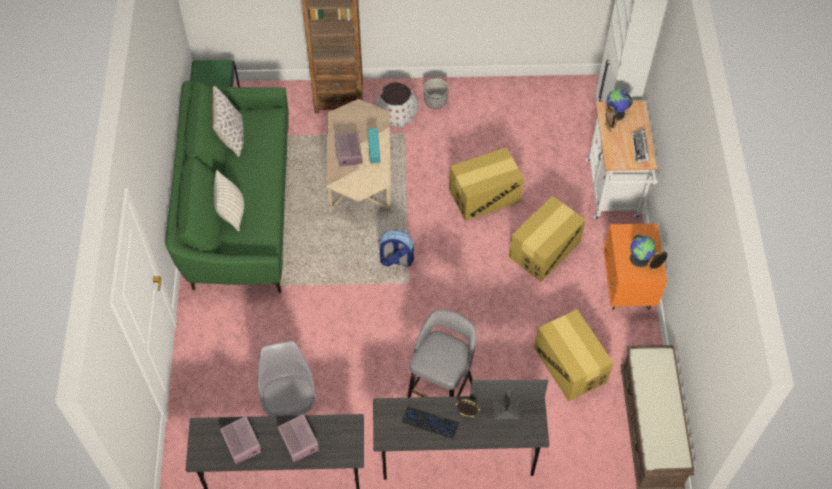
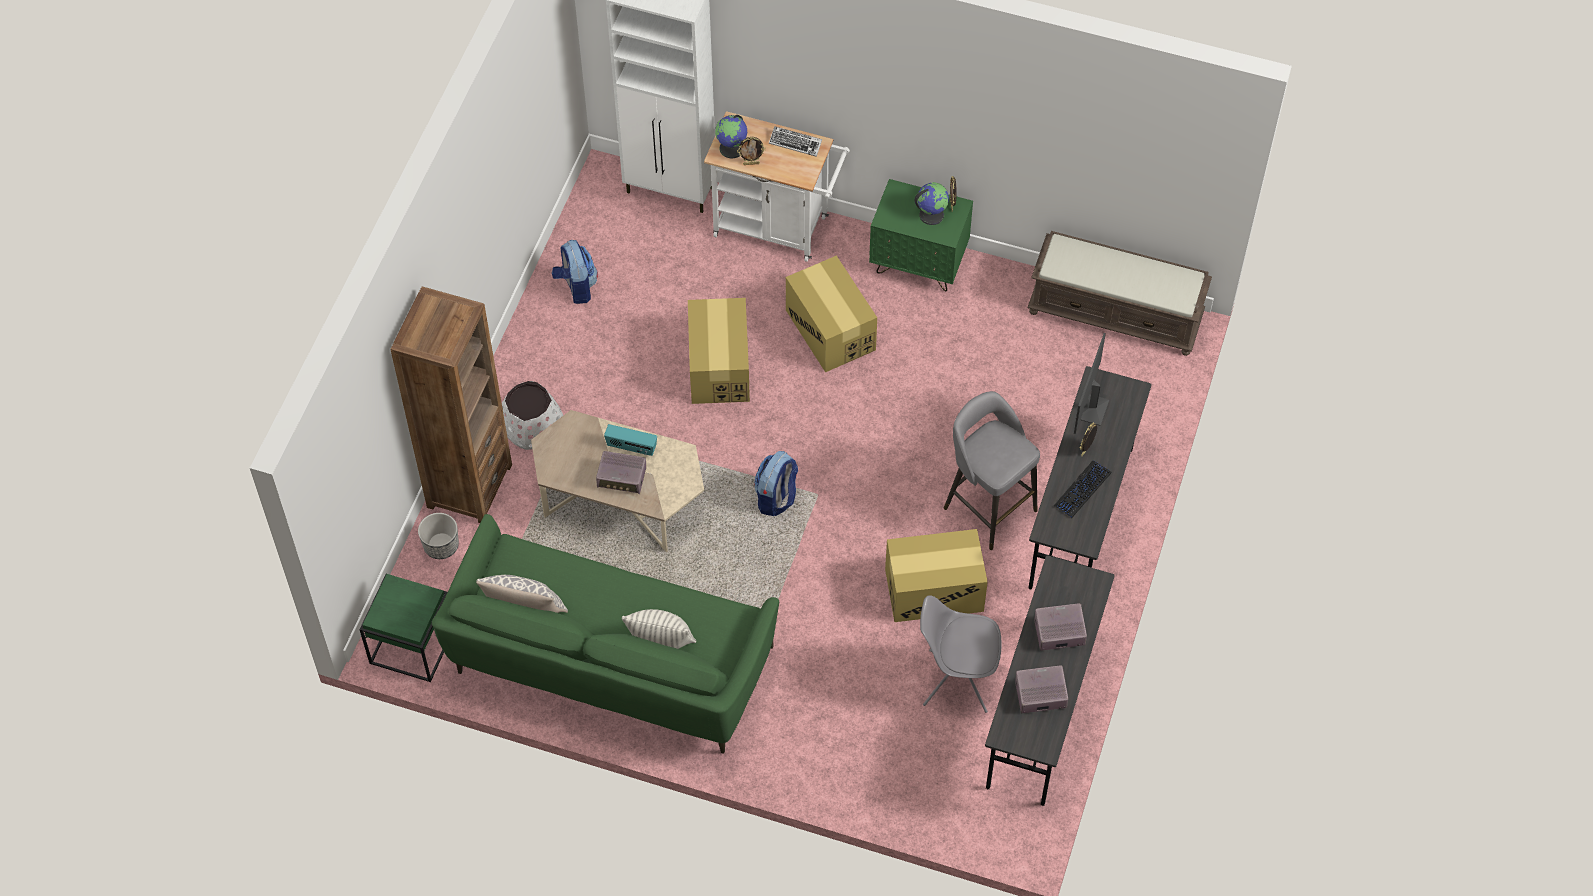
camera: 70 degrees left, 0 degrees up
planter [423,78,449,109] -> planter moved to [418,513,459,559]
cardboard box [534,309,613,402] -> cardboard box moved to [885,529,988,622]
orange nightstand [603,223,667,310] -> green nightstand [869,179,973,292]
none -> backpack [552,240,598,304]

